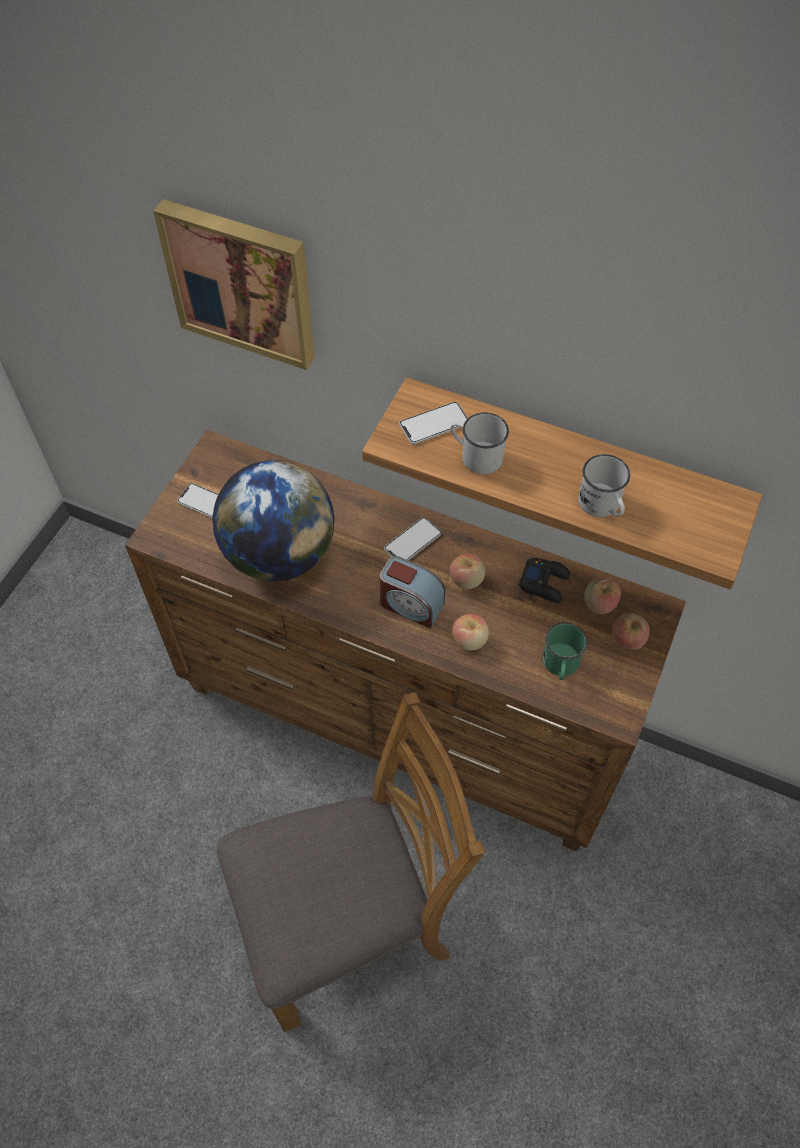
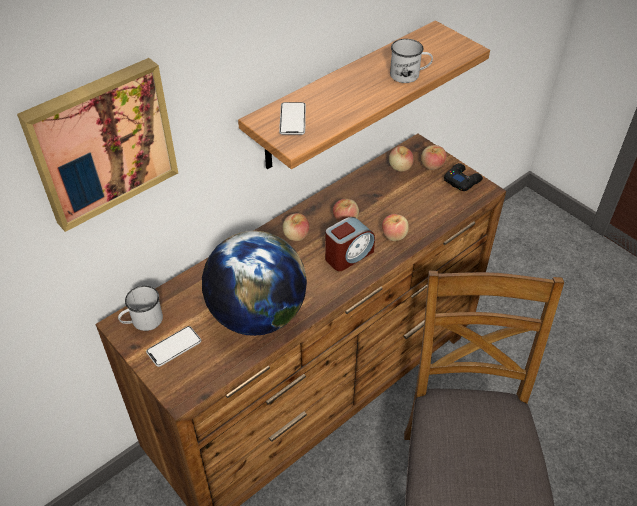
camera: 65 degrees left, 10 degrees down
phone [384,517,442,561] -> apple [283,213,309,241]
white mug [451,412,509,474] -> white mug moved to [118,286,163,331]
black game controller [519,558,570,603] -> black game controller moved to [444,163,483,191]
green mug [543,622,587,680] -> none

